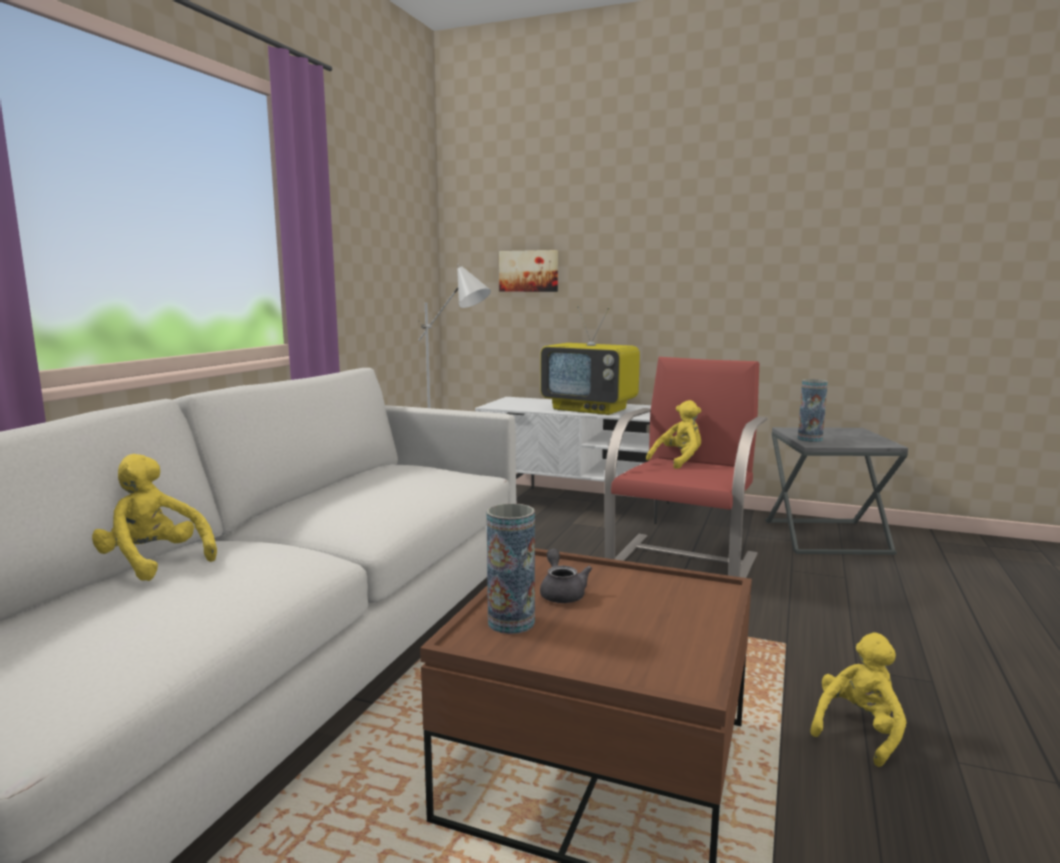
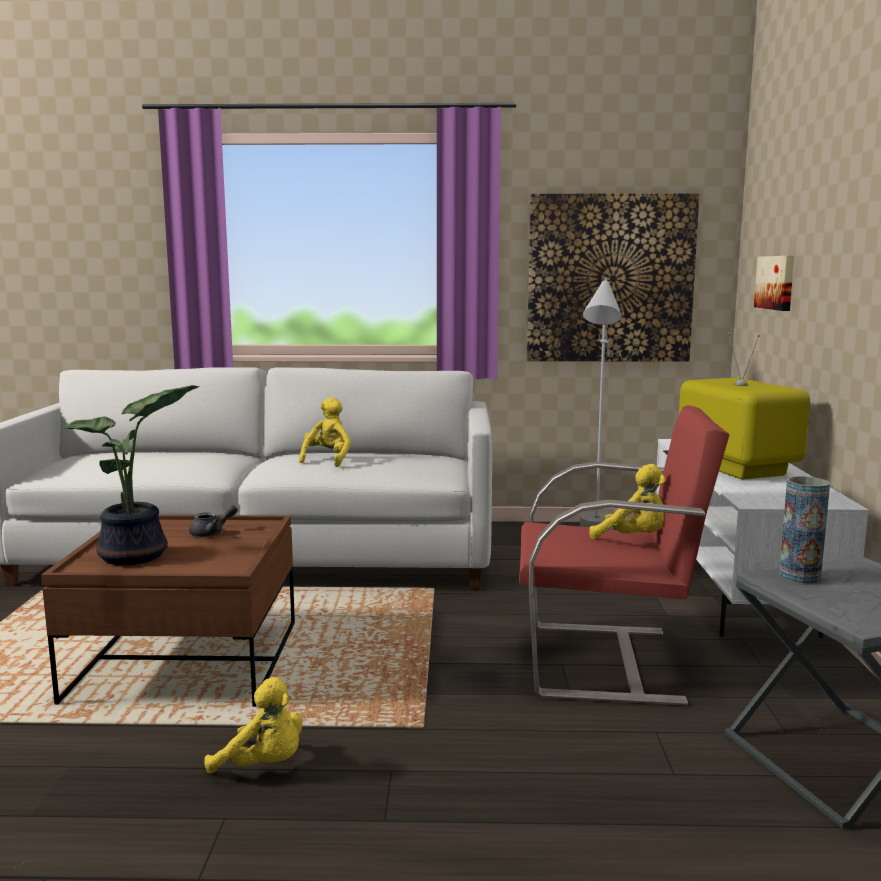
camera: 70 degrees right, 0 degrees up
yellow plush toy [92,454,217,581] -> yellow plush toy moved to [299,397,351,467]
vase [486,503,535,634] -> none
television [540,306,640,415] -> television turned 150 degrees clockwise [679,333,810,480]
none -> potted plant [63,385,200,565]
none -> picture [527,193,699,362]

